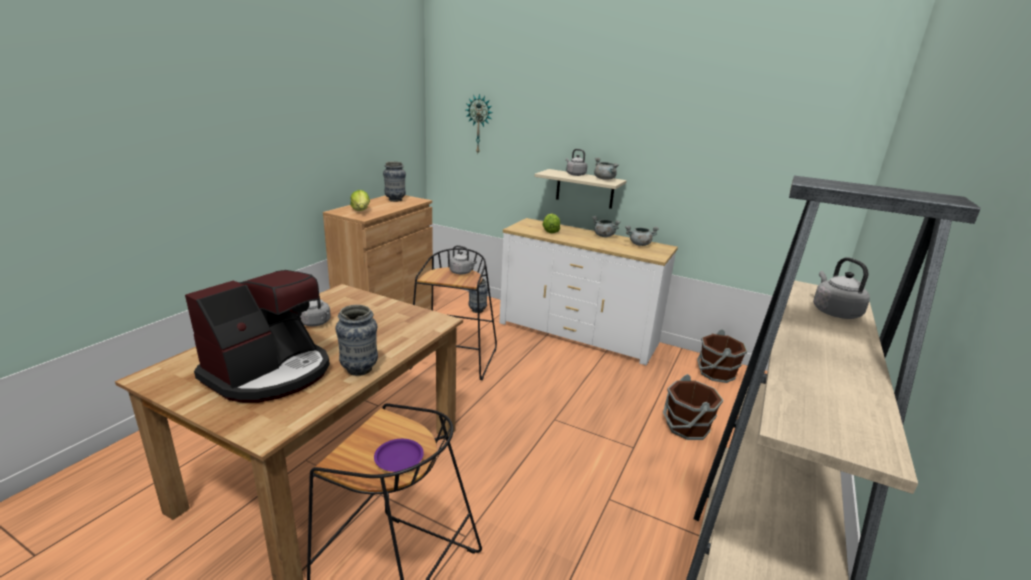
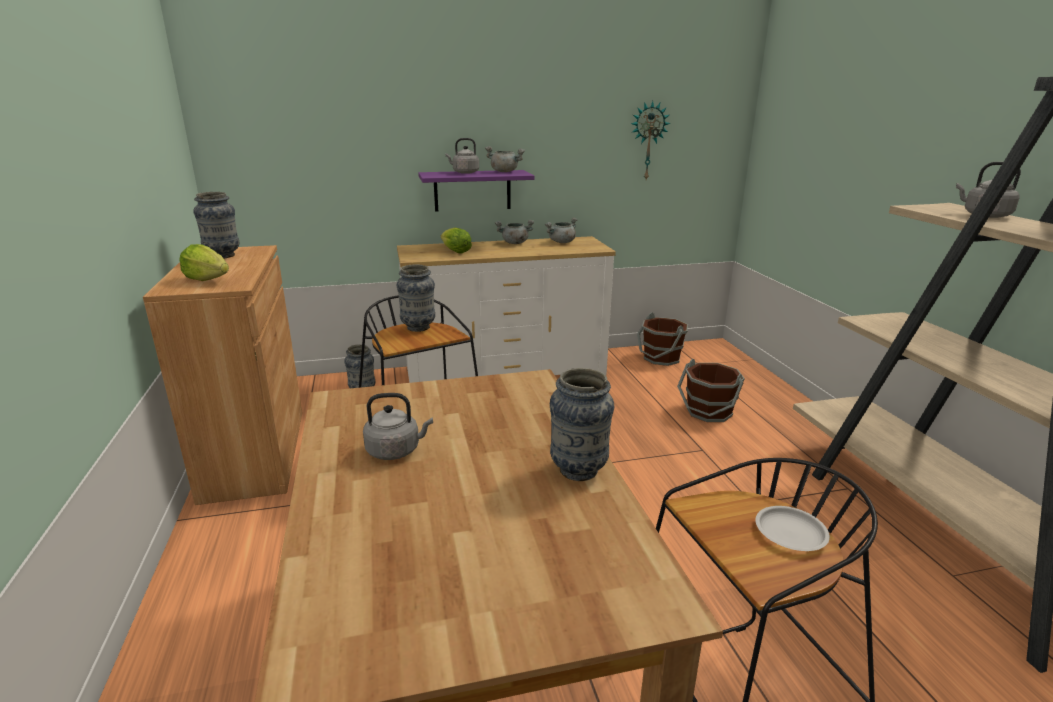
camera: 40 degrees left, 0 degrees up
coffee machine [185,270,330,403] -> none
purple plate [374,439,424,472] -> white plate [755,506,830,551]
grey kettle [450,245,477,274] -> vase [397,264,435,332]
wall clock [466,94,493,153] -> wall clock moved to [631,101,671,180]
beige shelf [534,169,627,209] -> purple shelf [418,170,534,212]

